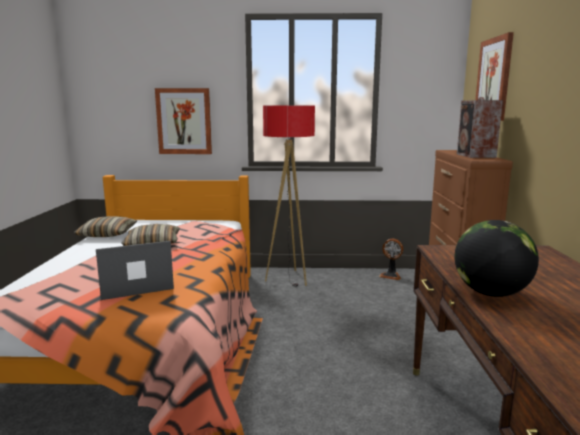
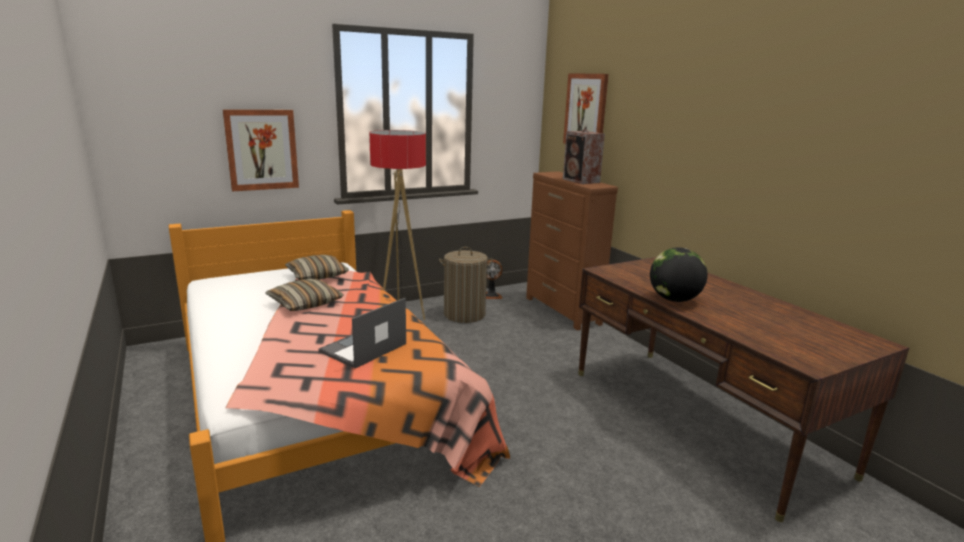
camera: 30 degrees left, 5 degrees up
pillow [74,216,137,237] -> pillow moved to [285,255,349,280]
none -> laundry basket [439,247,493,323]

